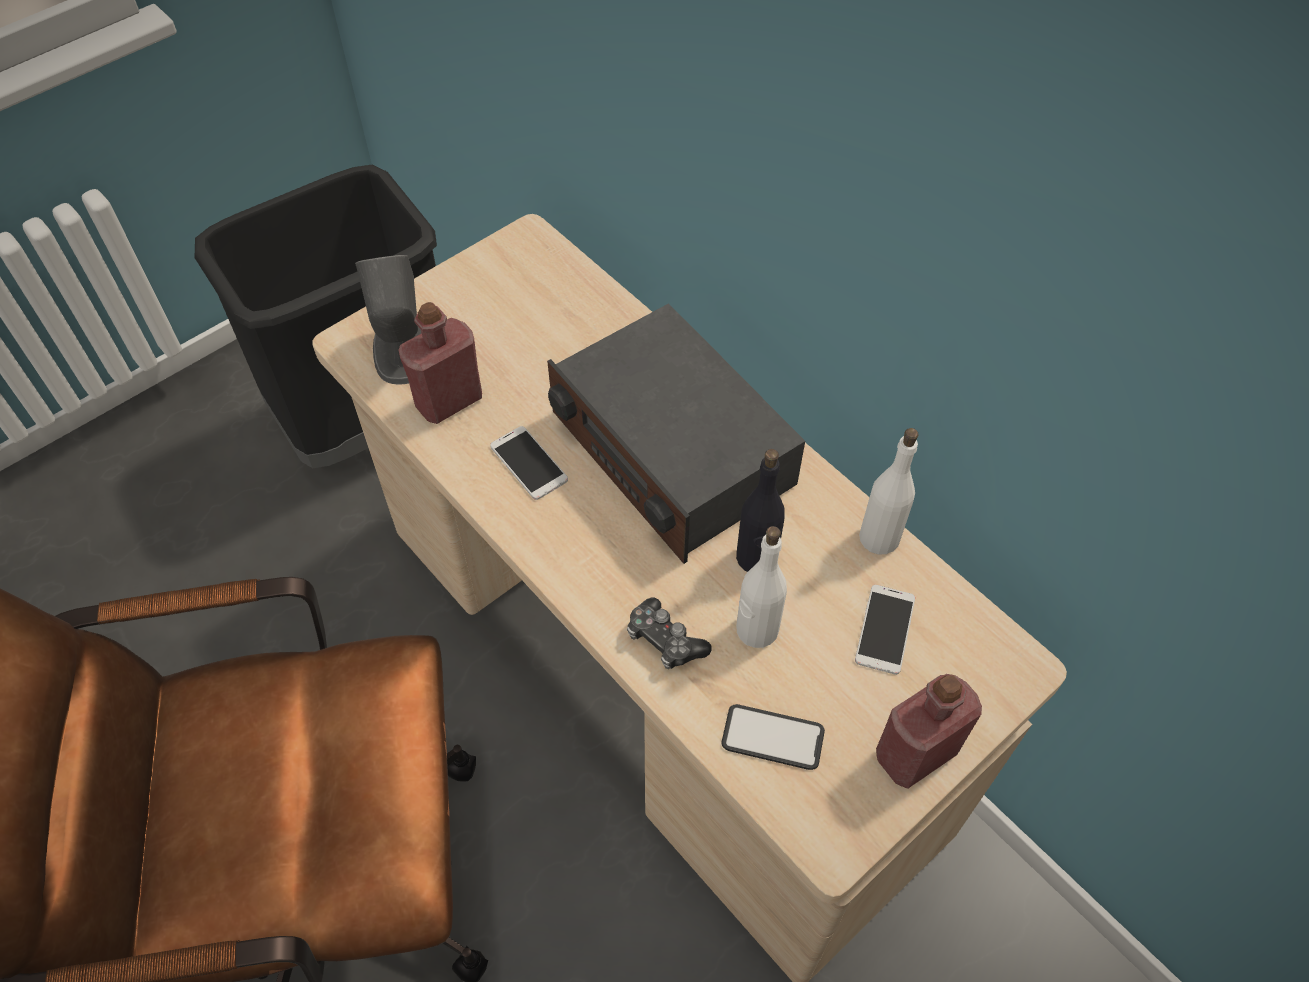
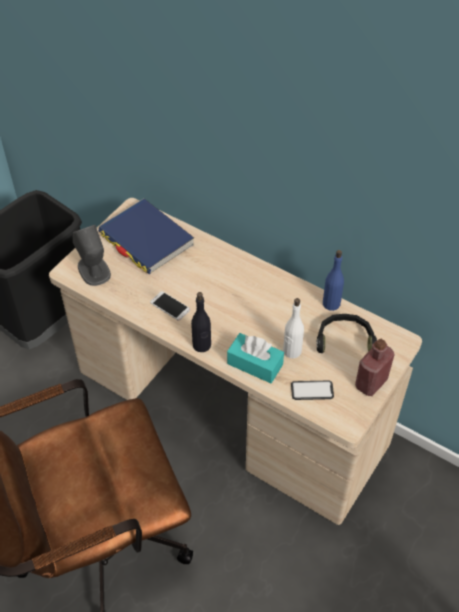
camera: 15 degrees left, 5 degrees down
red bottle [398,302,482,424] -> none
radio [547,303,805,564] -> none
game controller [627,597,711,669] -> turquoise tissue box [227,333,284,383]
black bottle [736,449,785,572] -> black bottle moved to [191,292,211,352]
phone [855,585,915,675] -> black headphones [316,314,377,353]
white bottle [859,428,918,554] -> blue bottle [323,250,344,311]
none -> blue book [98,199,194,274]

